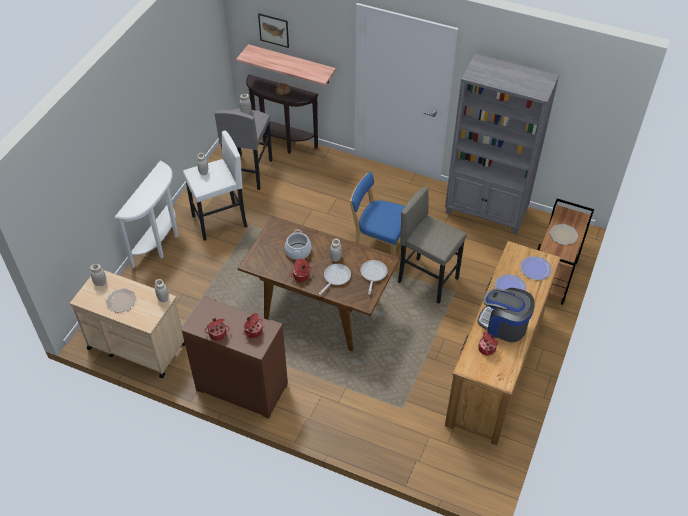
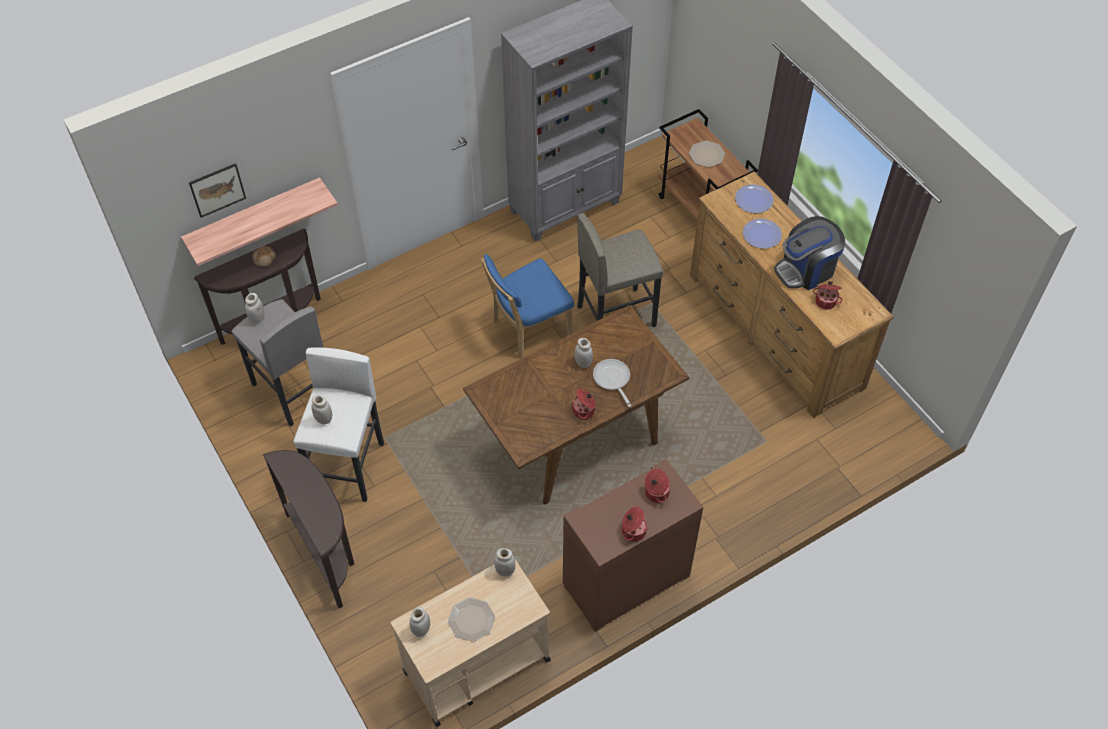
camera: 55 degrees left, 5 degrees up
white console table [115,161,179,269] -> brown console table [263,450,354,609]
cooking pot [285,229,312,260] -> none
frying pan [360,260,387,294] -> none

